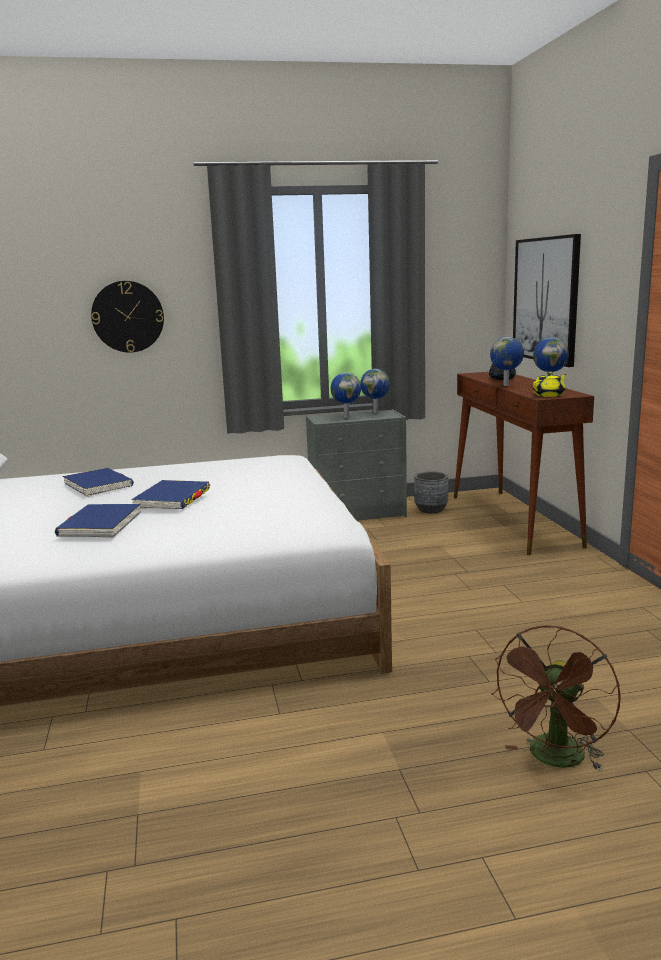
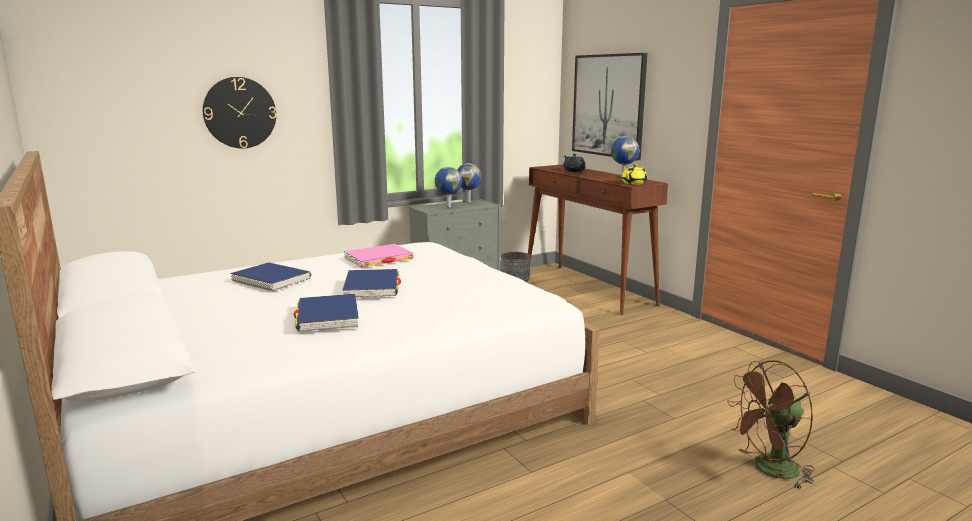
camera: 20 degrees left, 0 degrees up
globe [490,337,524,386] -> none
brown fan [491,625,621,771] -> brown fan turned 60 degrees clockwise [727,360,815,490]
none -> pink book [344,244,414,268]

